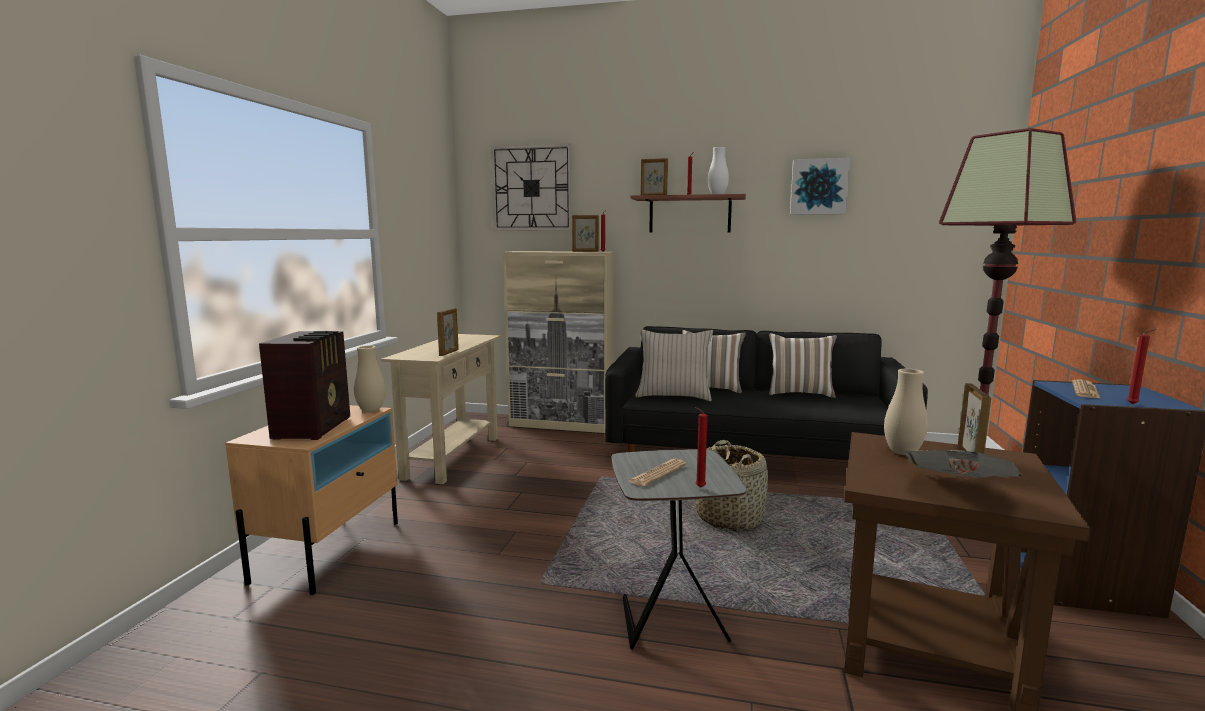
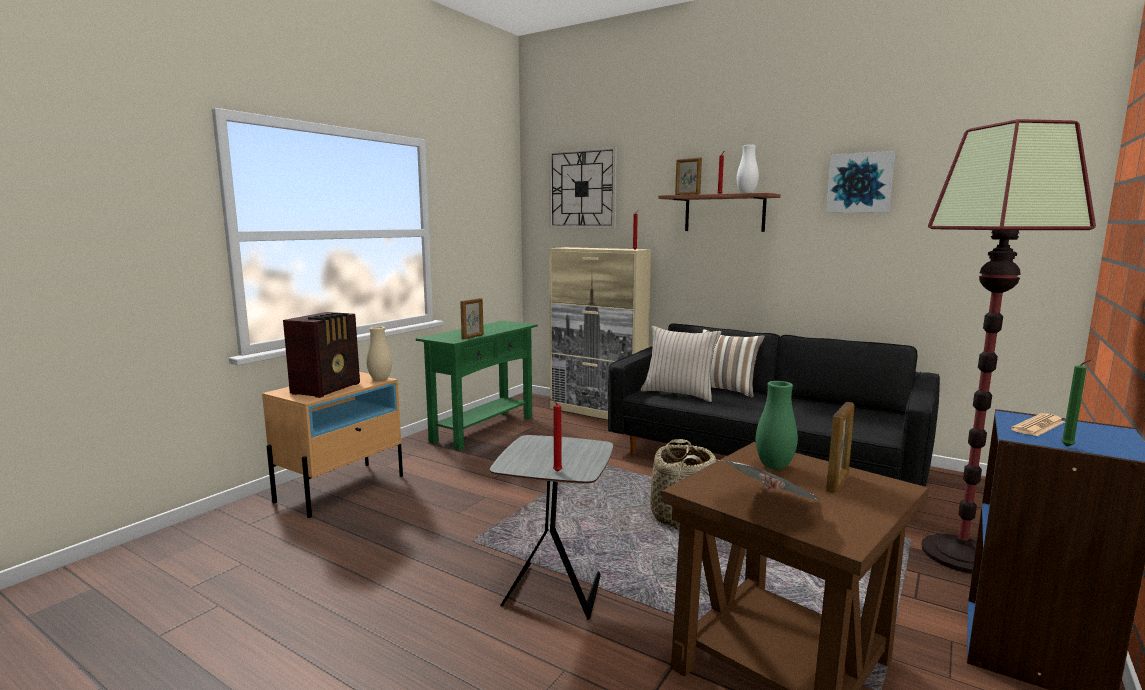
camera: 20 degrees right, 0 degrees up
beige console table [381,334,501,484] -> green console table [416,321,538,450]
picture frame [572,215,599,252] -> none
newspaper [629,459,687,486] -> none
pillow [769,333,837,398] -> none
beige vase [884,369,928,455] -> green vase [756,381,798,470]
red candle [1127,329,1156,405] -> green candle [1061,359,1092,447]

